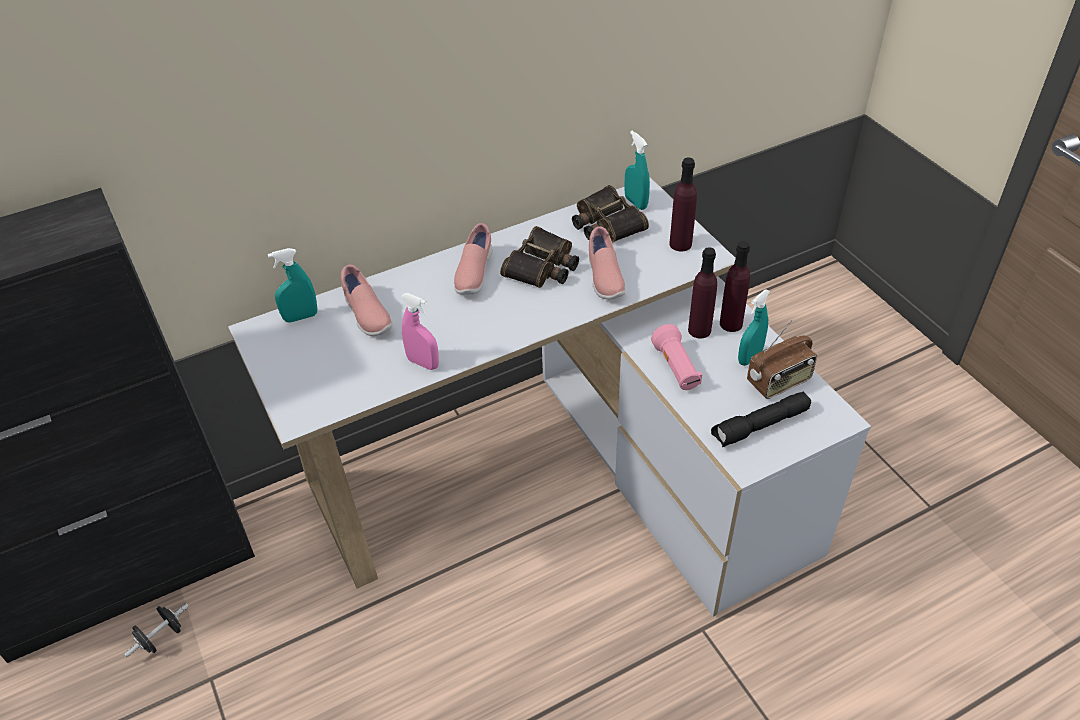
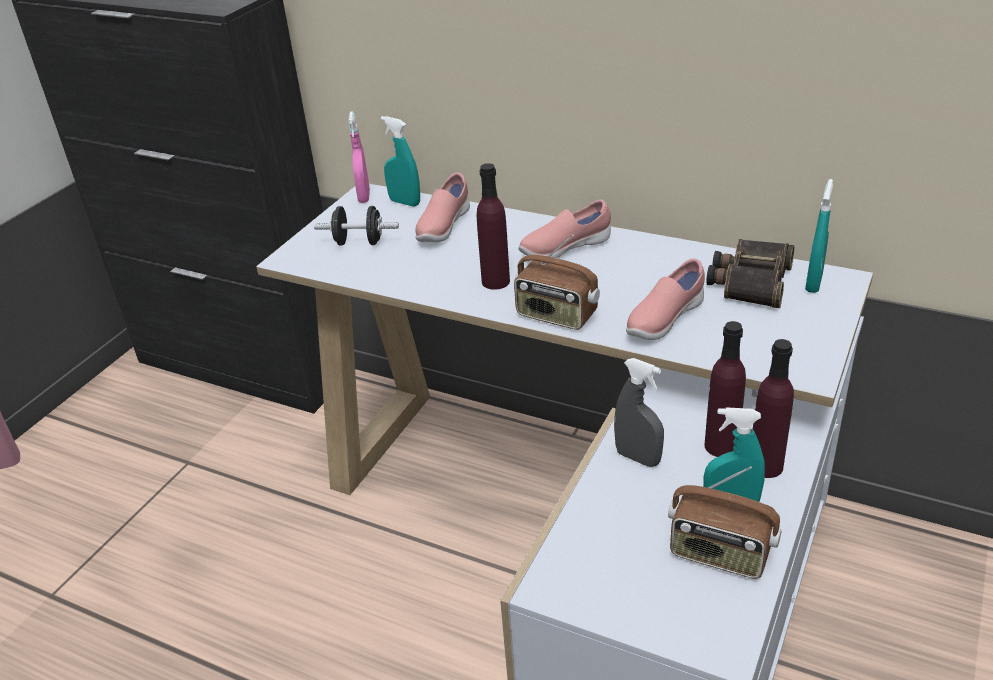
camera: 55 degrees right, 10 degrees down
black dumbbell [124,603,189,658] -> black dumbbell moved to [314,206,399,246]
pink spray bottle [401,293,439,370] -> pink spray bottle moved to [348,111,370,203]
binoculars [500,226,579,288] -> none
pink flashlight [651,324,702,390] -> grey spray bottle [614,358,664,467]
purple bottle [669,158,697,252] -> purple bottle moved to [477,163,510,290]
black flashlight [711,392,811,447] -> none
none -> radio [514,234,600,330]

